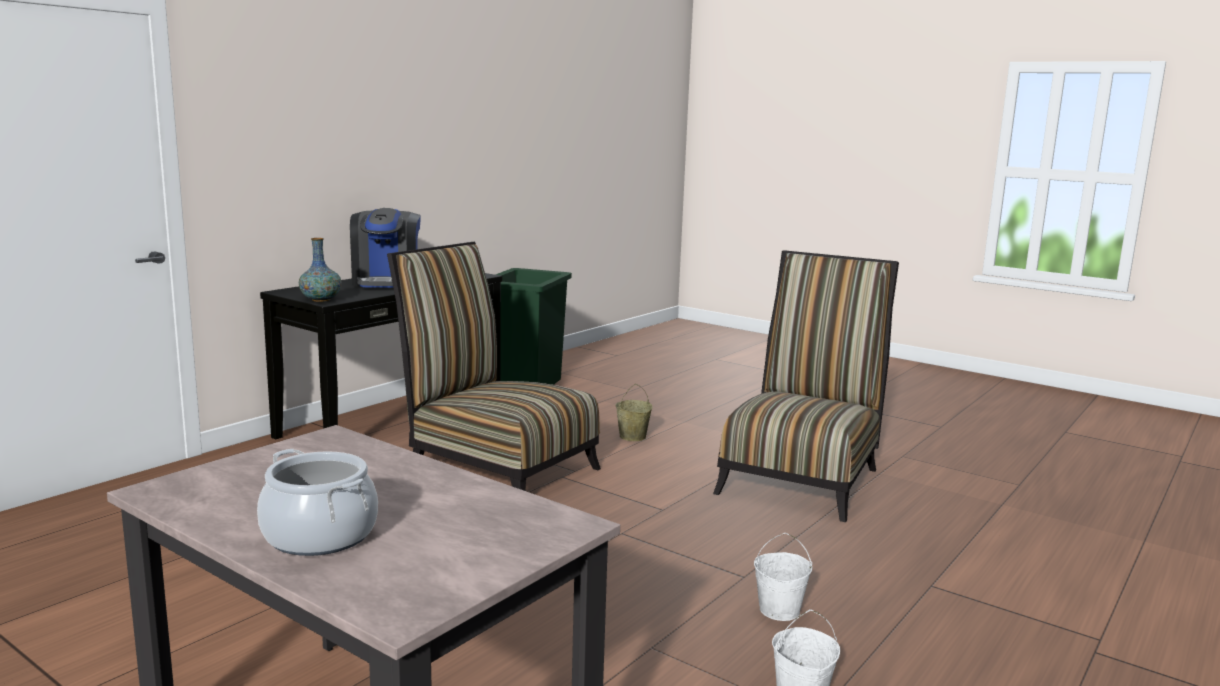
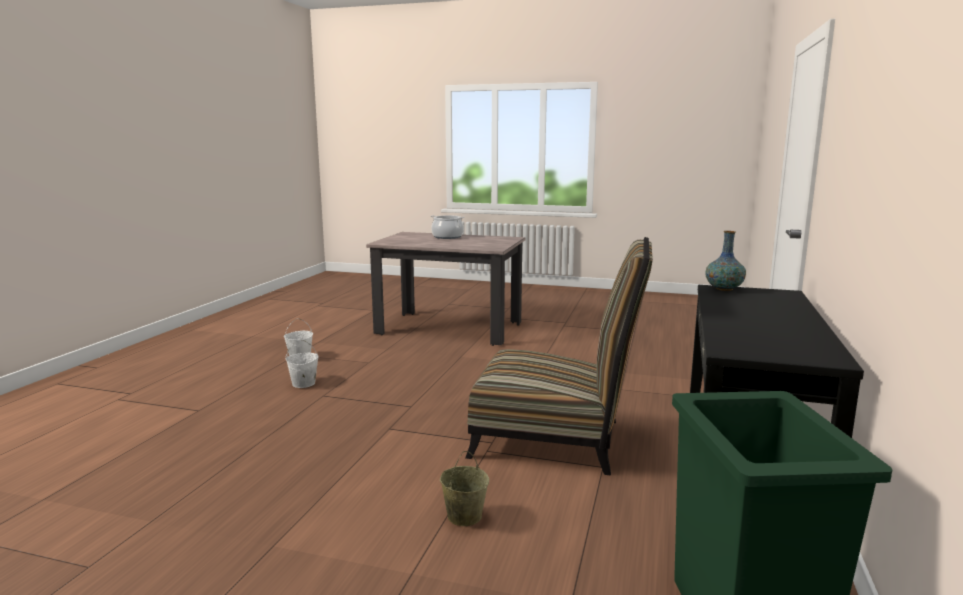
camera: 160 degrees right, 0 degrees up
coffee machine [350,208,421,288] -> none
chair [713,250,899,522] -> none

